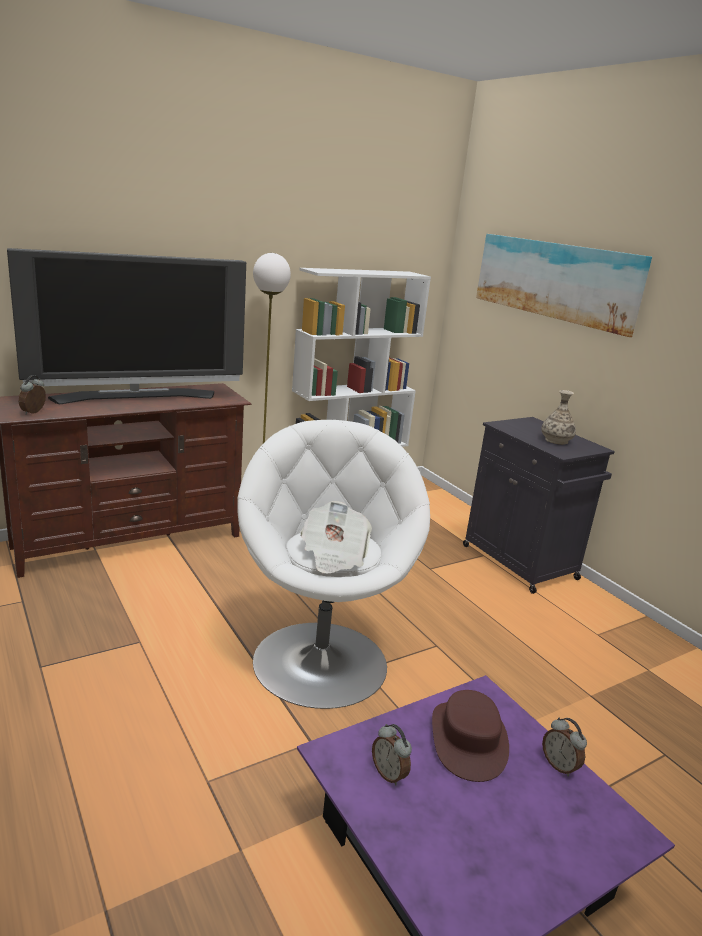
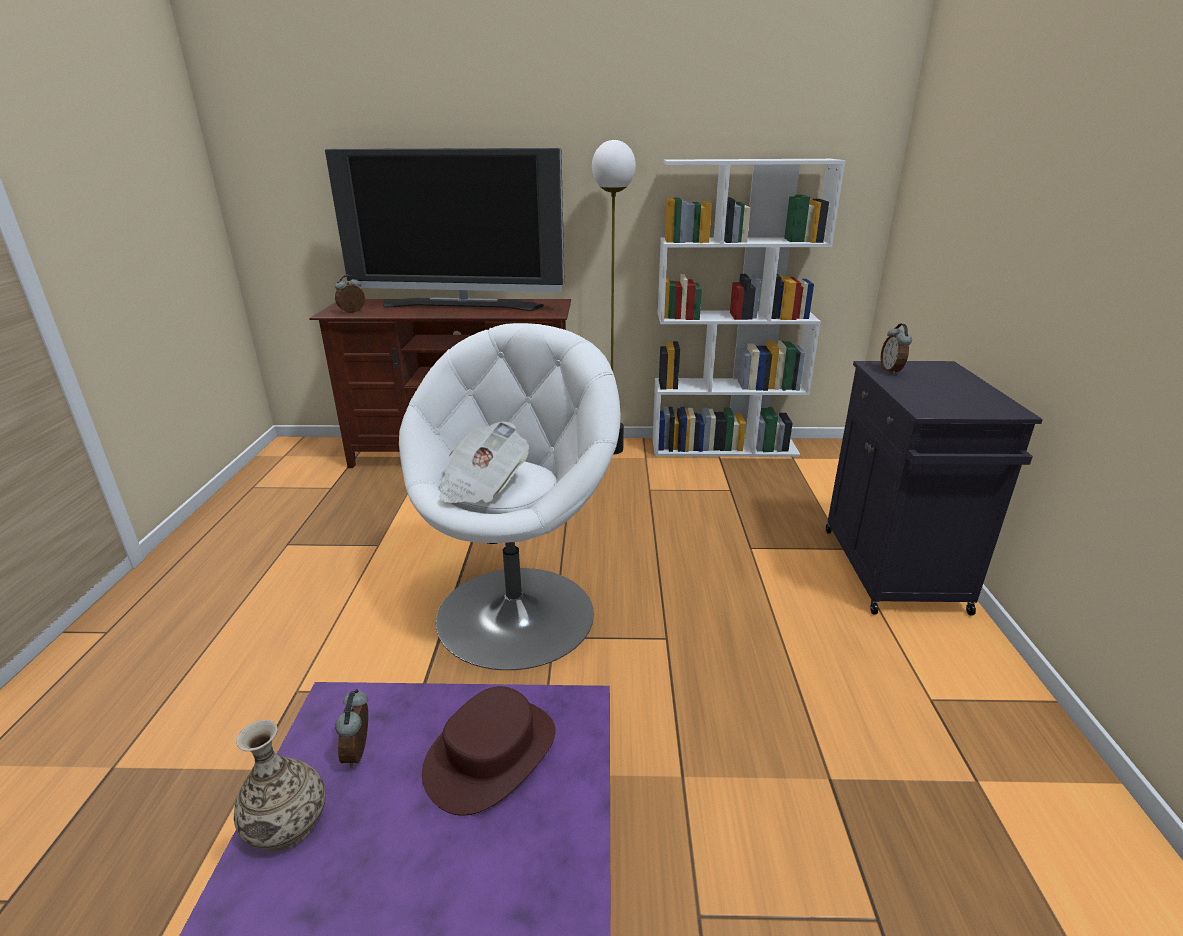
camera: 35 degrees right, 5 degrees up
picture [476,234,652,337] -> none
vase [541,390,576,445] -> vase moved to [234,720,326,851]
alarm clock [542,718,587,777] -> alarm clock moved to [880,324,912,375]

